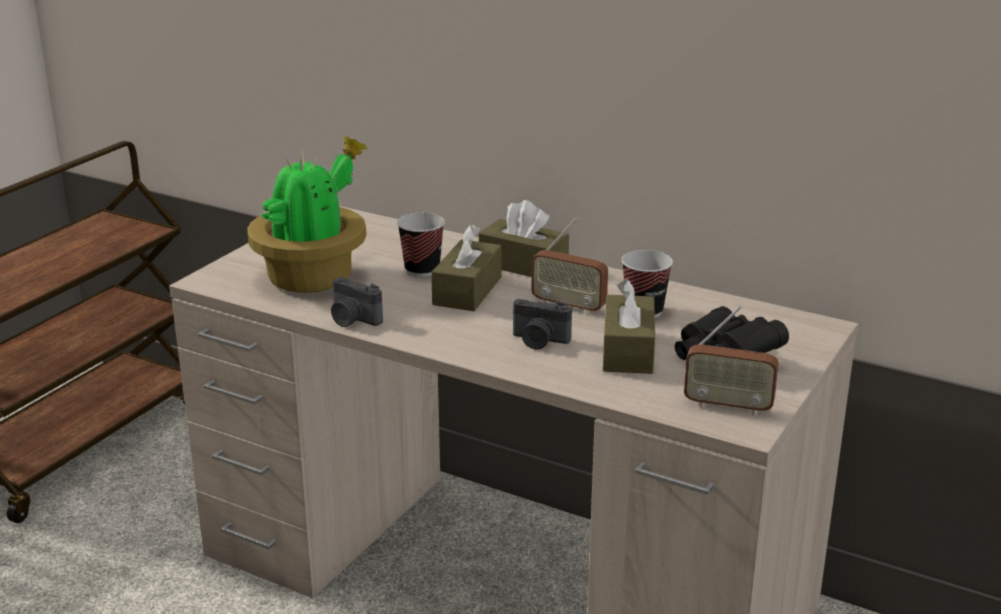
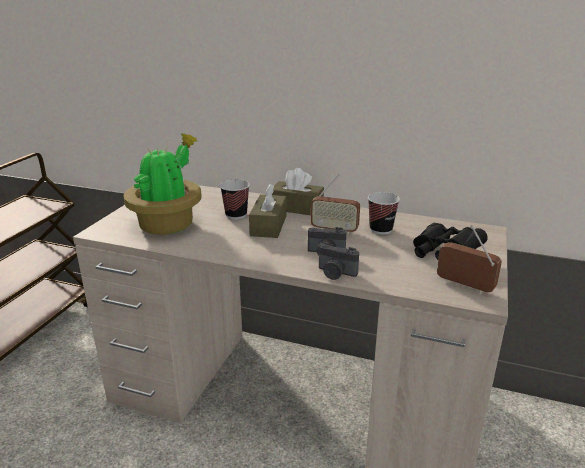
camera: 10 degrees left, 0 degrees up
camera [331,277,383,327] -> camera moved to [319,244,359,280]
brown tissue box [603,279,655,374] -> none
radio [684,306,779,416] -> radio turned 150 degrees counterclockwise [437,225,502,294]

